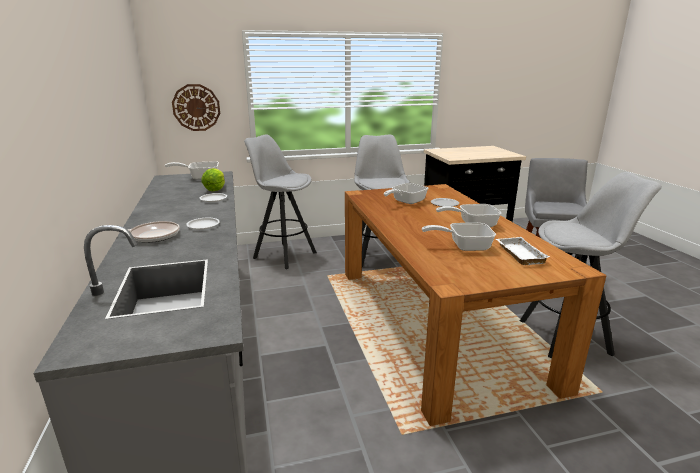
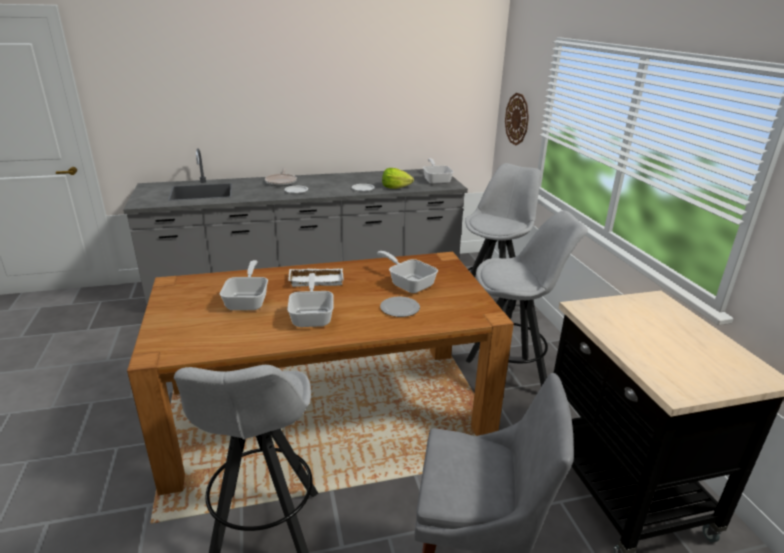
camera: 90 degrees right, 5 degrees up
white tray [496,237,550,265] -> white tray moved to [288,269,344,287]

